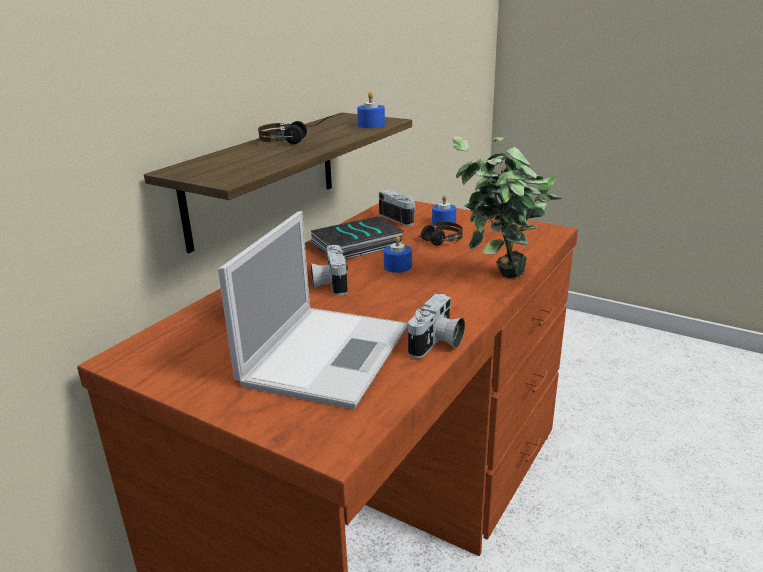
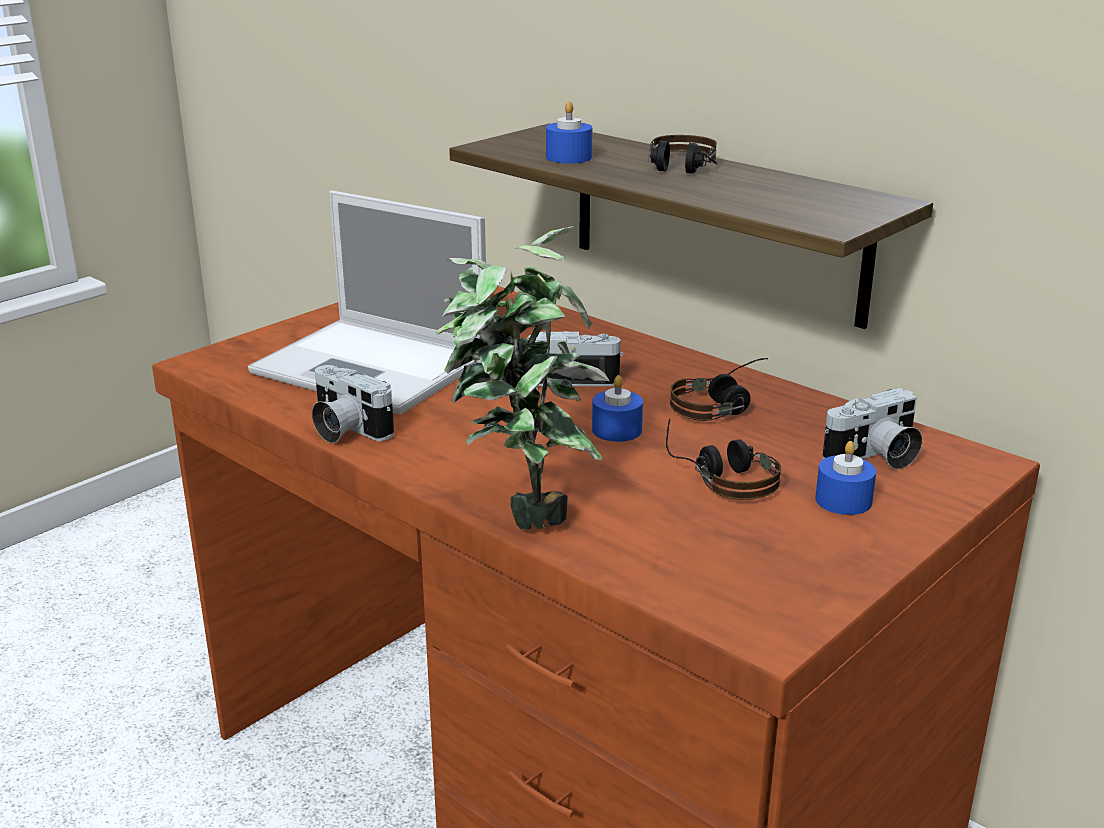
camera: 100 degrees right, 0 degrees up
book [311,216,404,259] -> headphones [670,358,768,421]
blue candle [357,92,385,128] -> blue candle moved to [546,101,592,163]

